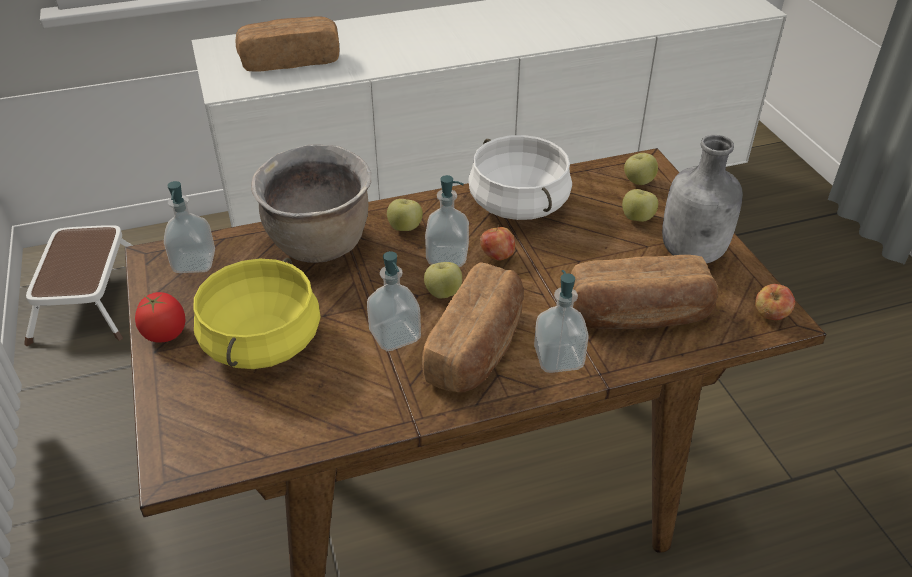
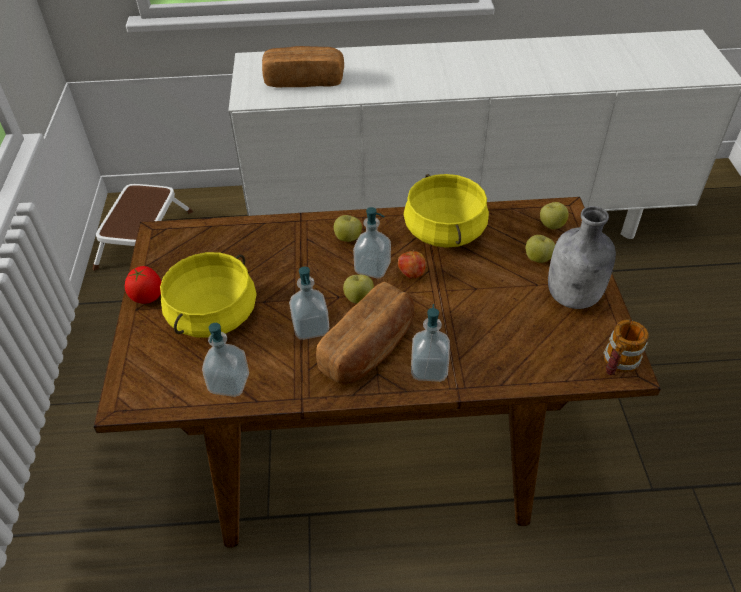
camera: 15 degrees right, 5 degrees up
soap dispenser [164,181,215,273] -> soap dispenser moved to [202,323,249,397]
brown cooking pot [251,144,371,263] -> none
white cooking pot [468,135,572,220] -> yellow cooking pot [404,174,489,248]
bread [571,255,718,329] -> none
apple [755,284,795,320] -> mug [604,319,649,376]

